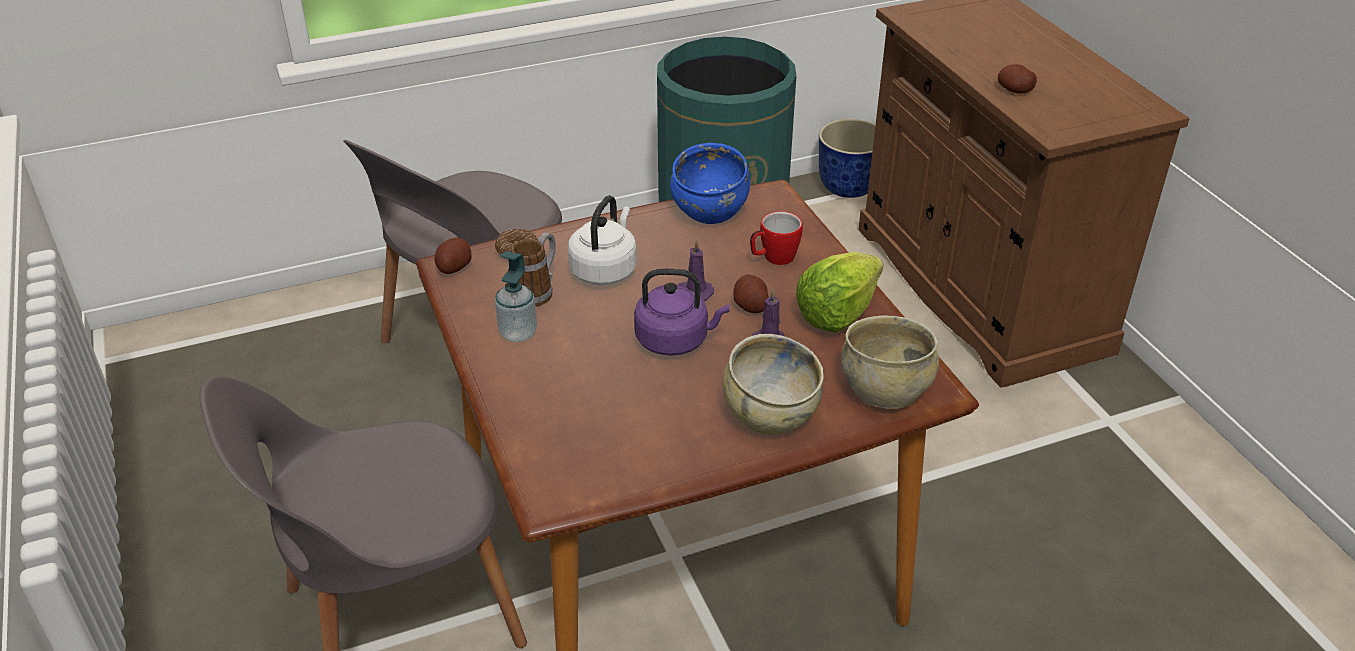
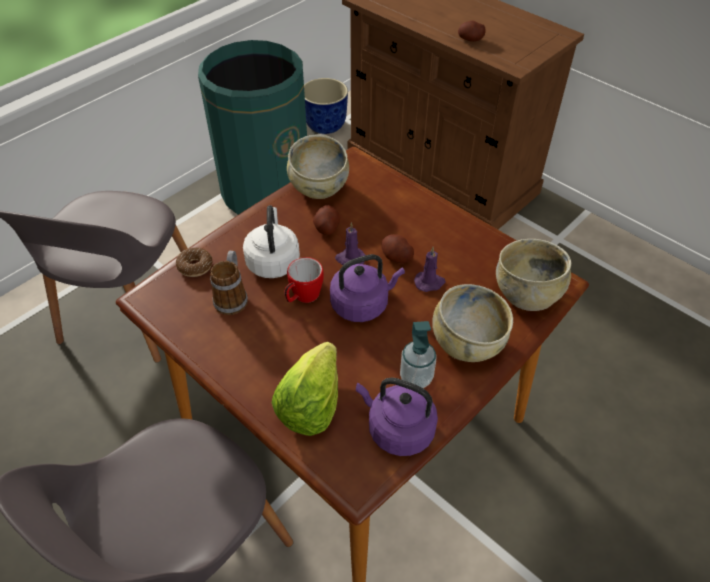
camera: 25 degrees left, 10 degrees up
potato [435,237,472,274] -> potato moved to [313,205,340,235]
soap dispenser [495,251,537,343] -> soap dispenser moved to [400,321,436,388]
blue bowl [670,143,750,224] -> beige bowl [287,134,349,199]
mug [750,211,803,265] -> mug moved to [284,257,324,303]
lettuce [796,252,883,333] -> lettuce moved to [272,342,338,436]
none -> purple kettle [356,378,438,456]

